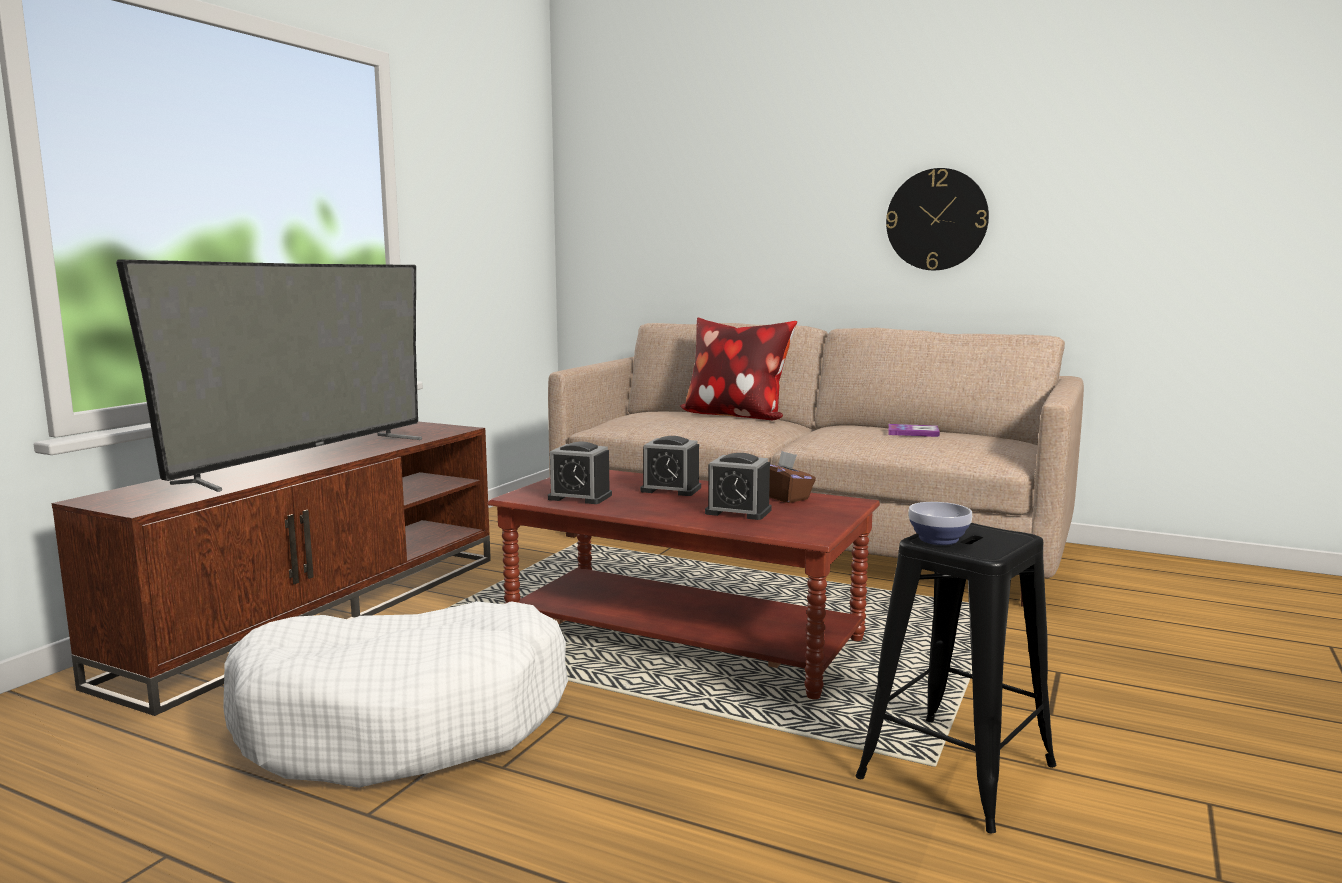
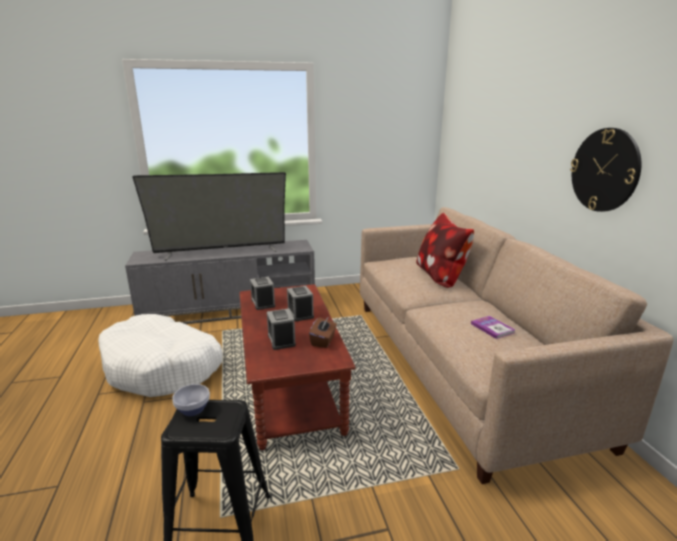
camera: 50 degrees right, 10 degrees up
brown tv stand [52,421,491,716] -> grey tv stand [125,240,315,324]

